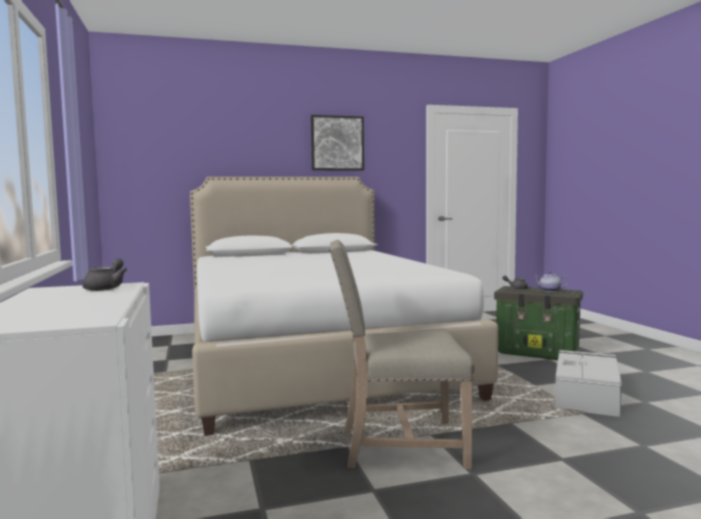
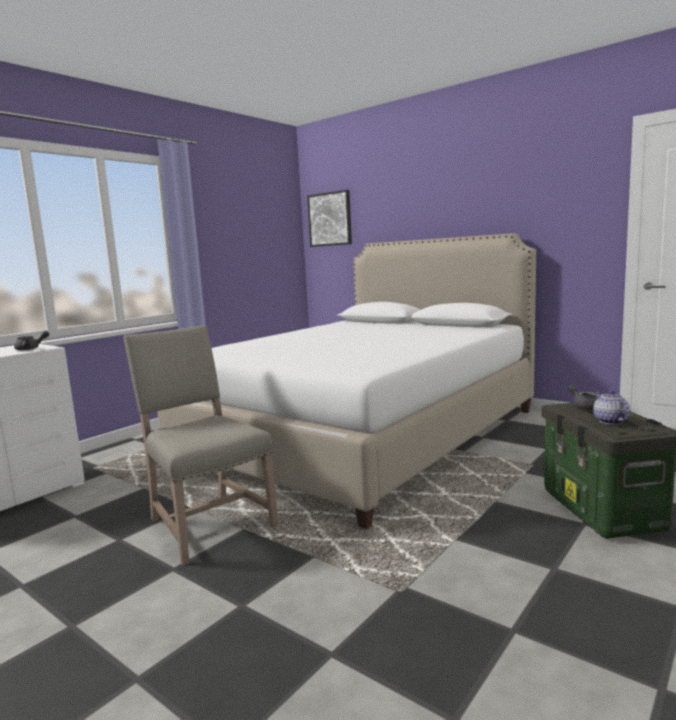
camera: 55 degrees right, 5 degrees up
picture [311,115,364,171] -> picture moved to [307,190,352,247]
grey storage box [555,350,622,417] -> none

